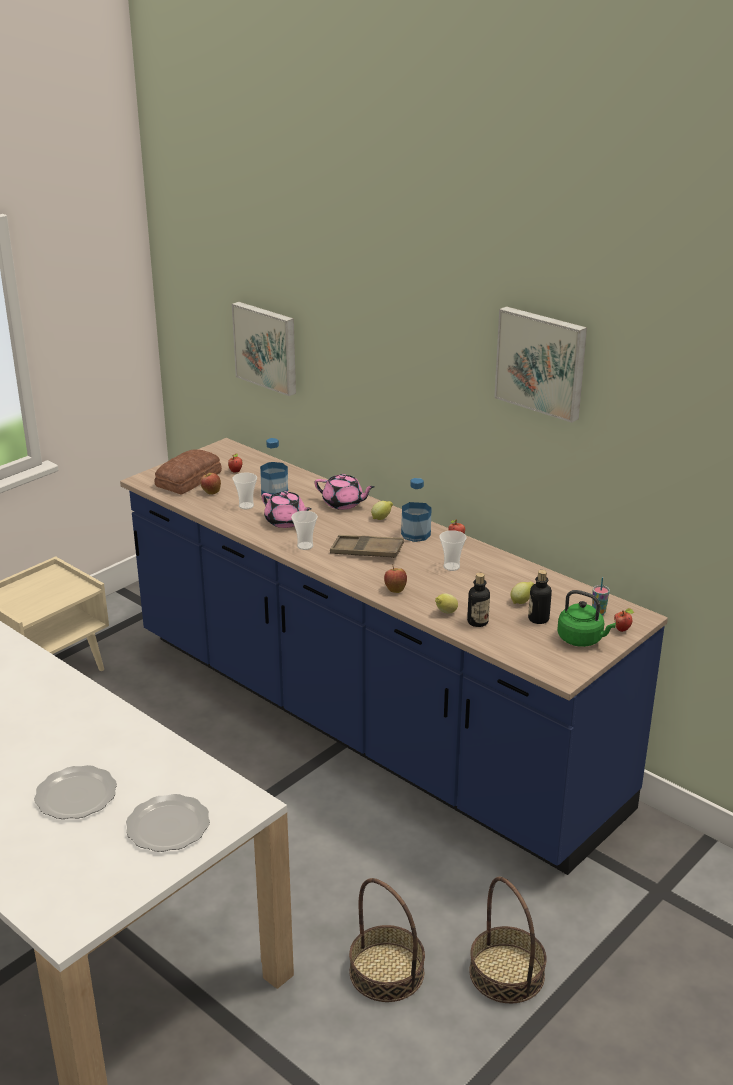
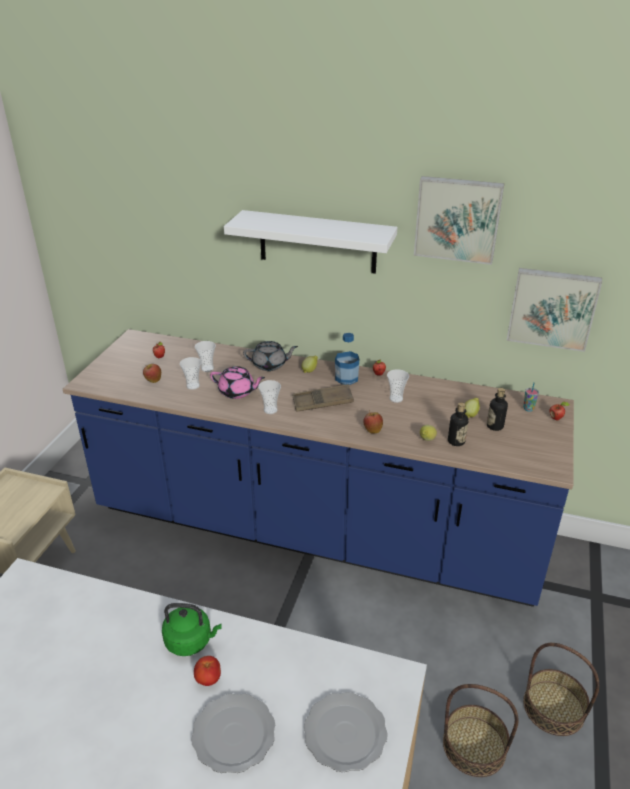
camera: 25 degrees left, 5 degrees up
bread [154,450,222,494] -> none
picture [232,302,296,396] -> picture moved to [506,268,602,352]
bottle [260,438,288,499] -> cup [195,341,216,372]
pink teapot [314,474,375,510] -> grey teapot [243,341,298,371]
green kettle [557,590,616,647] -> green kettle moved to [162,603,222,656]
none -> tomato [194,656,221,686]
none -> white shelf [224,210,398,274]

